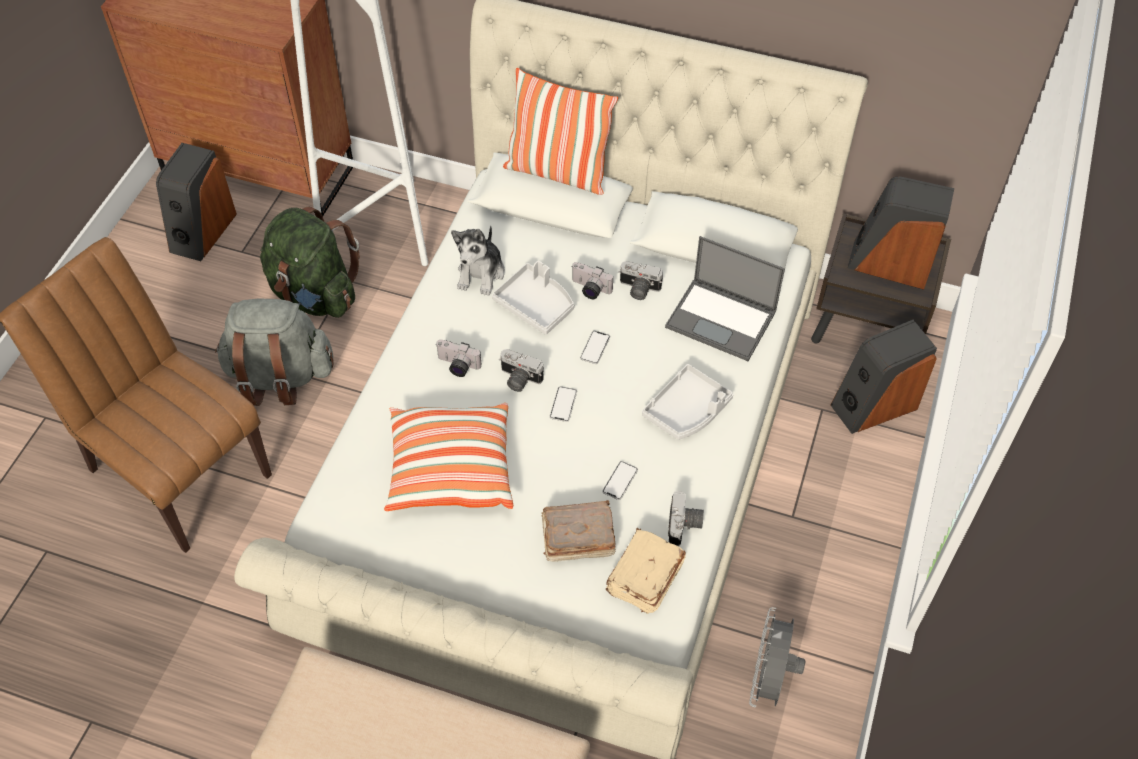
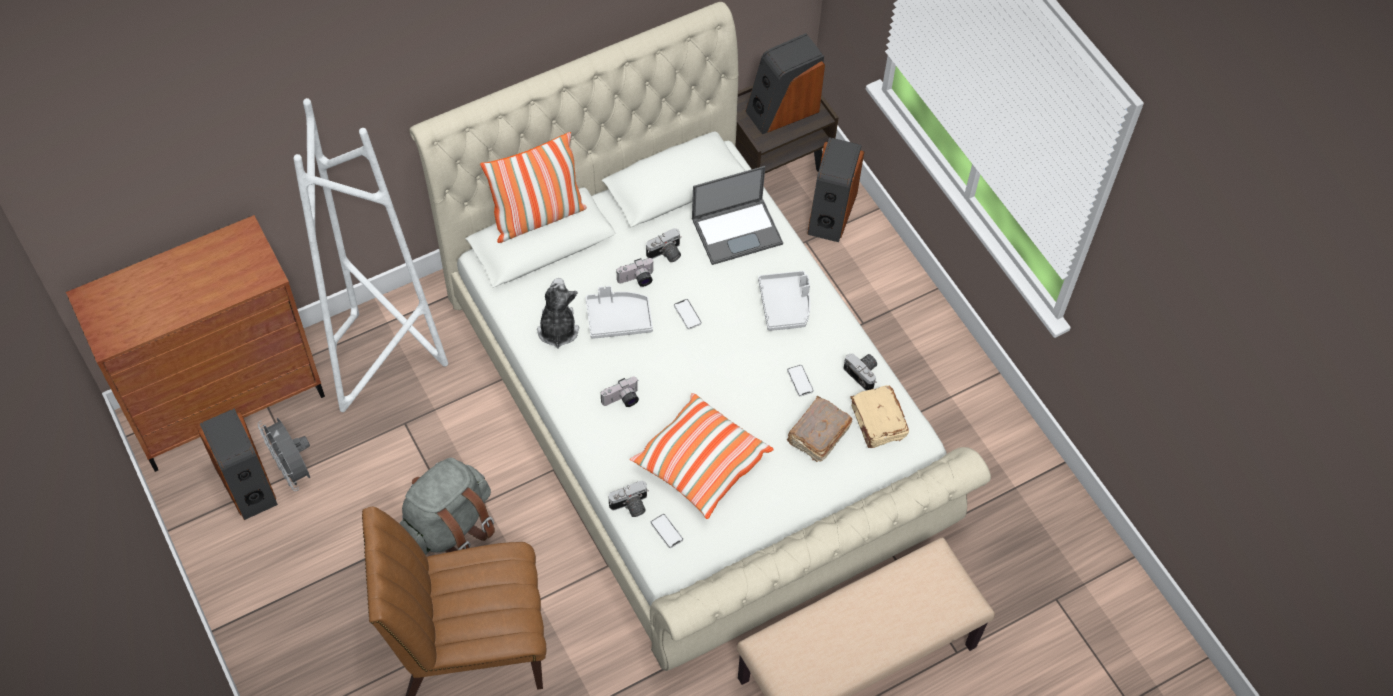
camera: 50 degrees left, 5 degrees up
green backpack [260,206,360,318] -> none
plush toy [451,226,505,296] -> plush toy turned 150 degrees counterclockwise [537,278,579,349]
camera [499,349,544,392] -> camera moved to [609,480,649,517]
phone [550,386,577,422] -> phone moved to [650,514,683,548]
grey fan [749,607,805,708] -> grey fan moved to [258,418,310,491]

